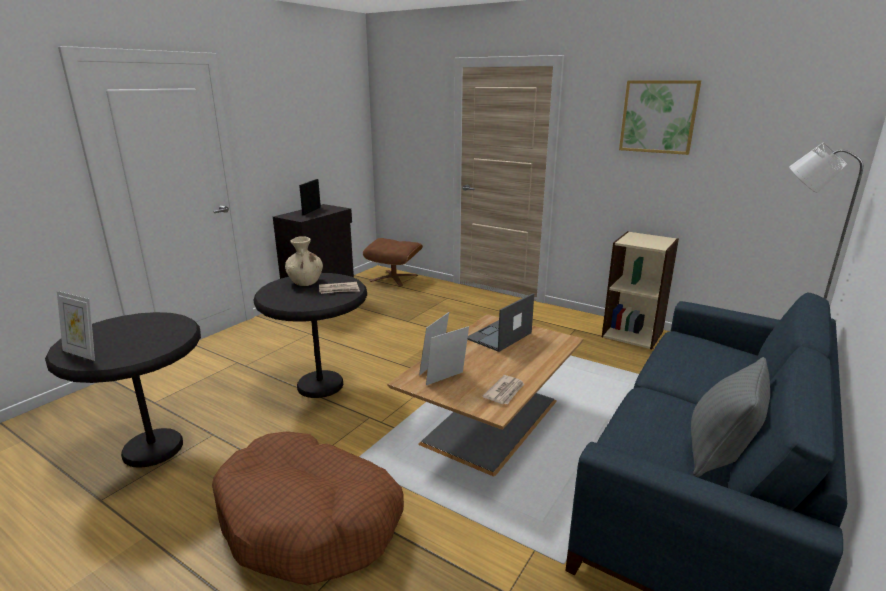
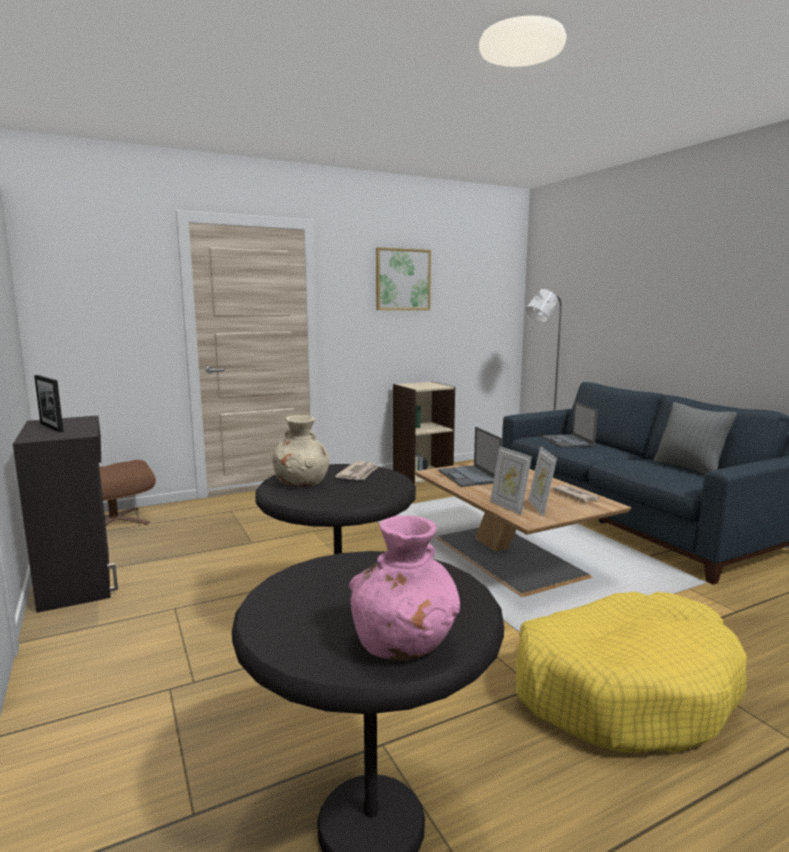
camera: 60 degrees left, 10 degrees down
picture frame [57,291,95,361] -> pink vase [350,515,460,660]
brown dog bed [212,431,404,585] -> yellow dog bed [516,592,747,753]
none -> laptop [542,402,598,448]

